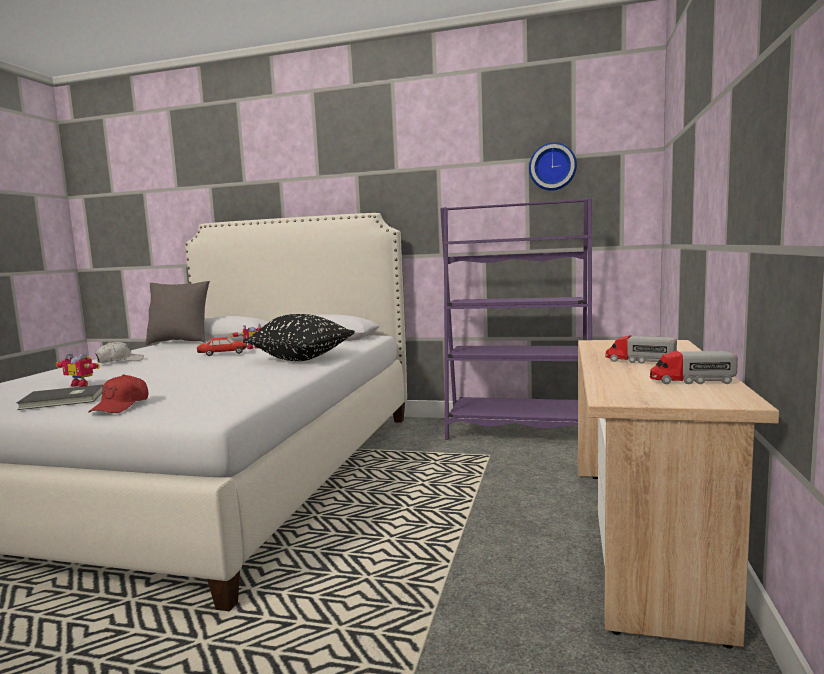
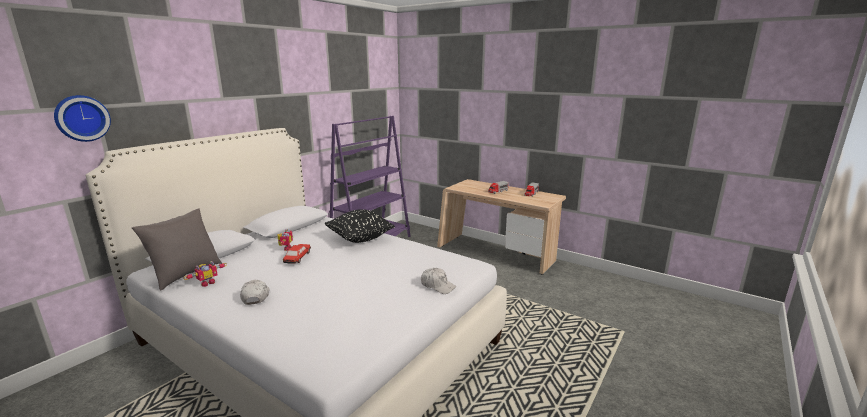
camera: 70 degrees left, 10 degrees up
grey book [16,385,103,410] -> none
toy robot [55,353,100,387] -> toy robot moved to [184,261,227,287]
red cap [88,374,148,413] -> white cap [421,268,457,294]
wall clock [529,142,577,191] -> wall clock moved to [54,95,111,142]

